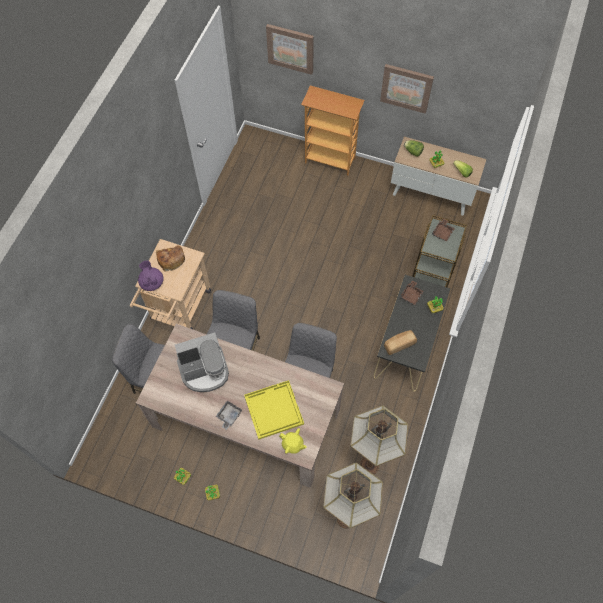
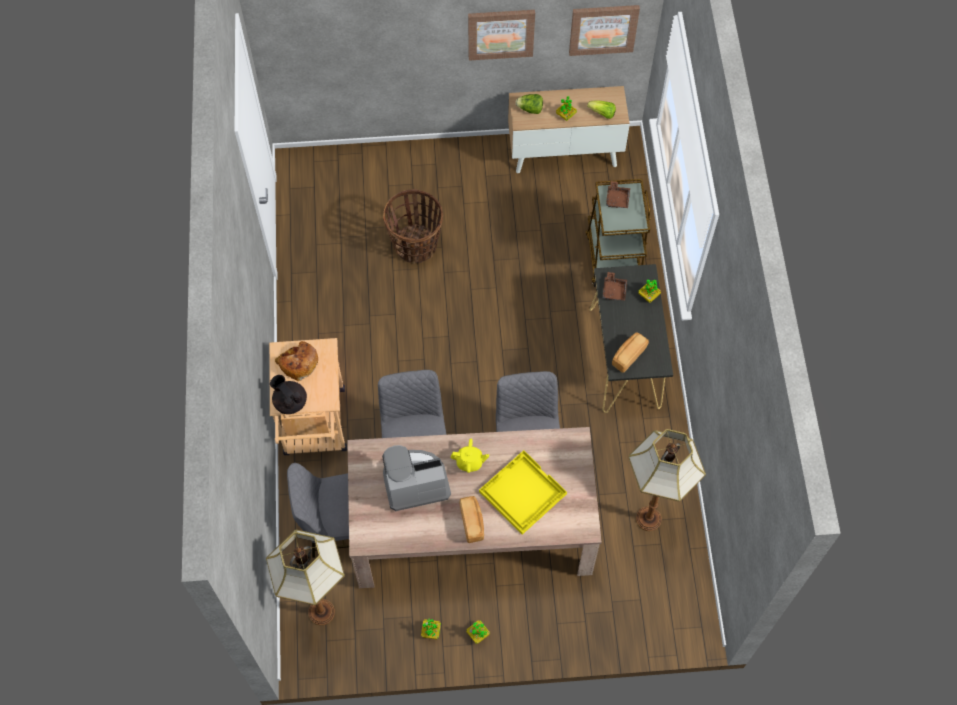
camera: 25 degrees left, 0 degrees up
purple teapot [138,260,164,291] -> black teapot [270,375,307,414]
coffee machine [175,332,229,392] -> coffee machine turned 150 degrees counterclockwise [382,445,451,511]
grey tray [216,401,242,430] -> bread [459,496,484,543]
picture [266,24,314,75] -> picture moved to [569,5,640,56]
yellow teapot [279,428,307,454] -> yellow teapot moved to [451,439,489,473]
bookcase [301,85,365,176] -> none
floor lamp [323,463,383,529] -> floor lamp moved to [266,530,345,625]
none -> basket [383,189,443,264]

